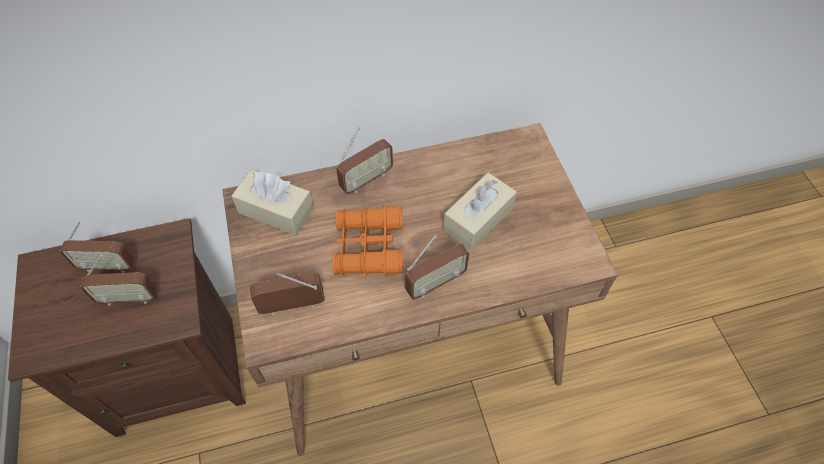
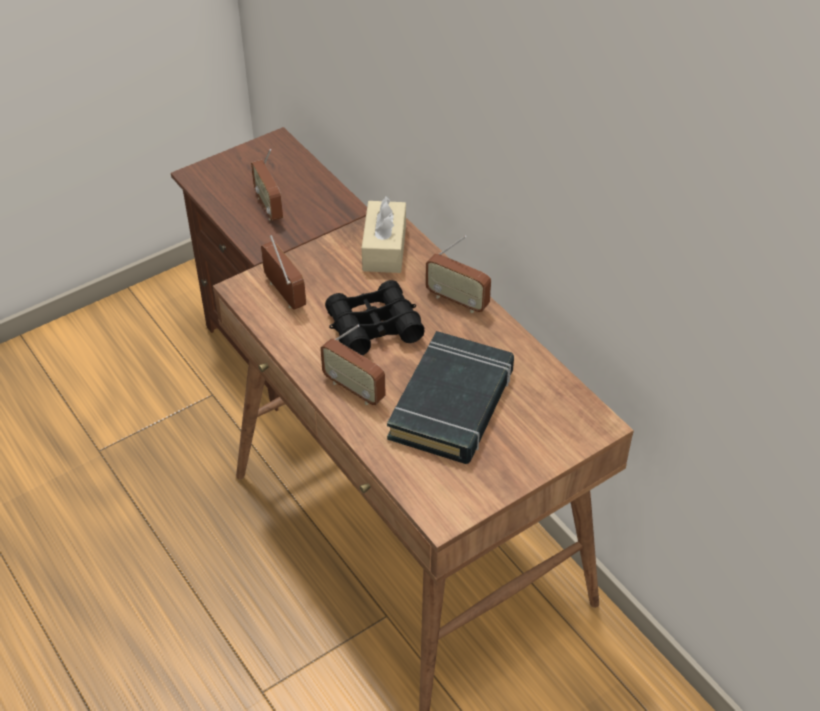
camera: 70 degrees right, 10 degrees down
radio [60,221,134,273] -> none
orange binoculars [332,205,403,278] -> black binoculars [325,280,425,356]
beige tissue box [443,172,517,250] -> black book [387,331,514,464]

